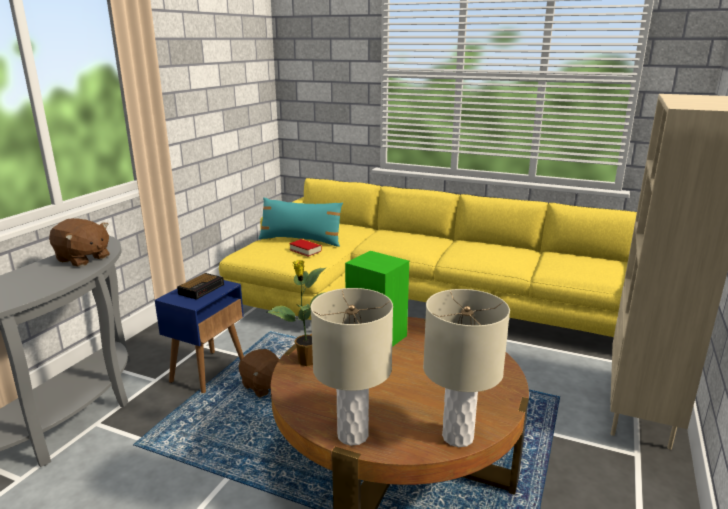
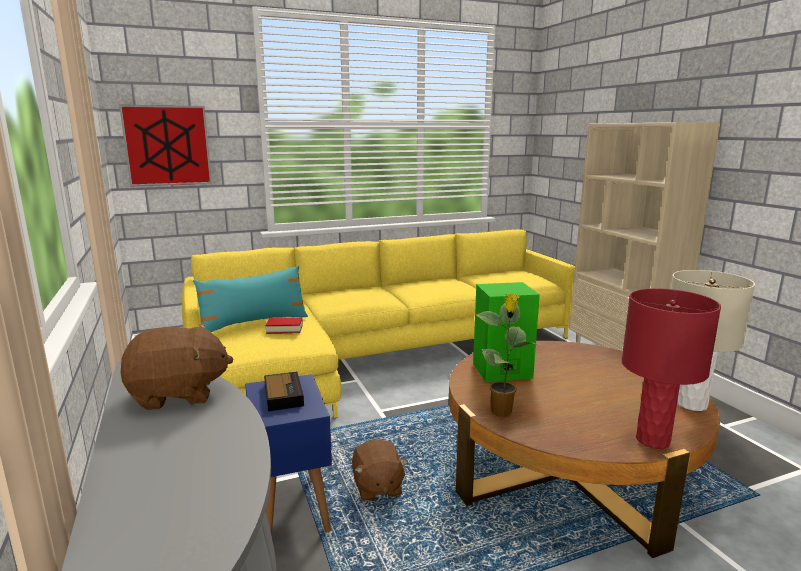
camera: 45 degrees left, 5 degrees down
brown plush toy [238,349,279,398] -> brown plush toy turned 75 degrees clockwise [352,440,408,501]
beige table lamp [311,288,393,446] -> red table lamp [621,288,721,449]
none -> picture [119,105,212,186]

